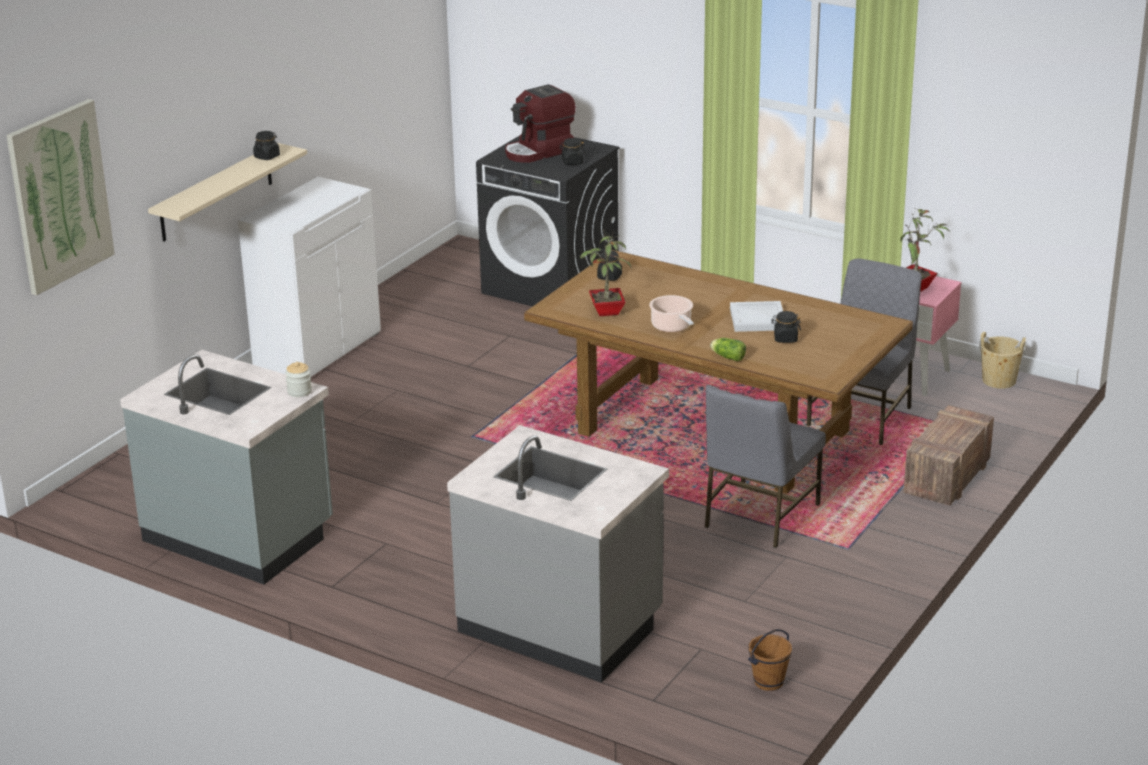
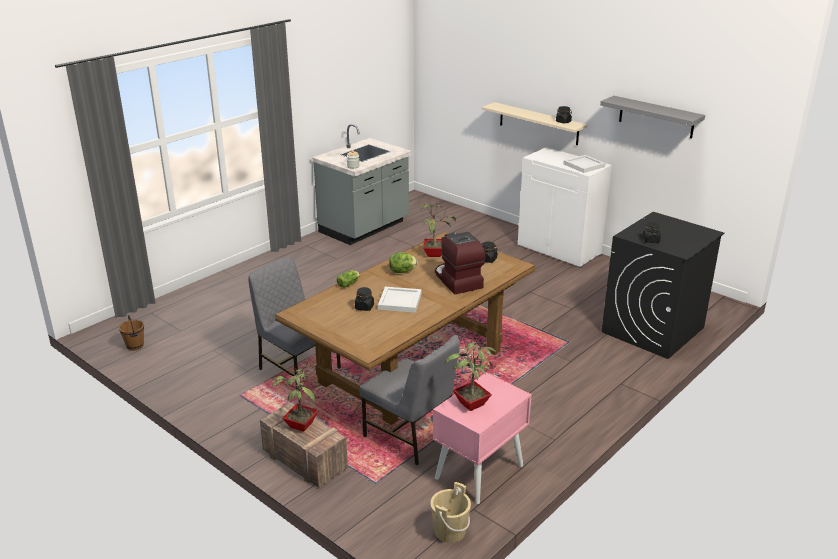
camera: 100 degrees right, 0 degrees up
picture [6,99,115,296] -> none
grey counter [447,425,669,682] -> none
coffee machine [505,84,576,163] -> coffee machine moved to [435,232,485,295]
cooking pot [649,295,694,332] -> lettuce [389,252,418,273]
none -> potted plant [270,362,319,432]
none -> white tray [563,155,605,173]
none -> grey shelf [600,96,705,138]

